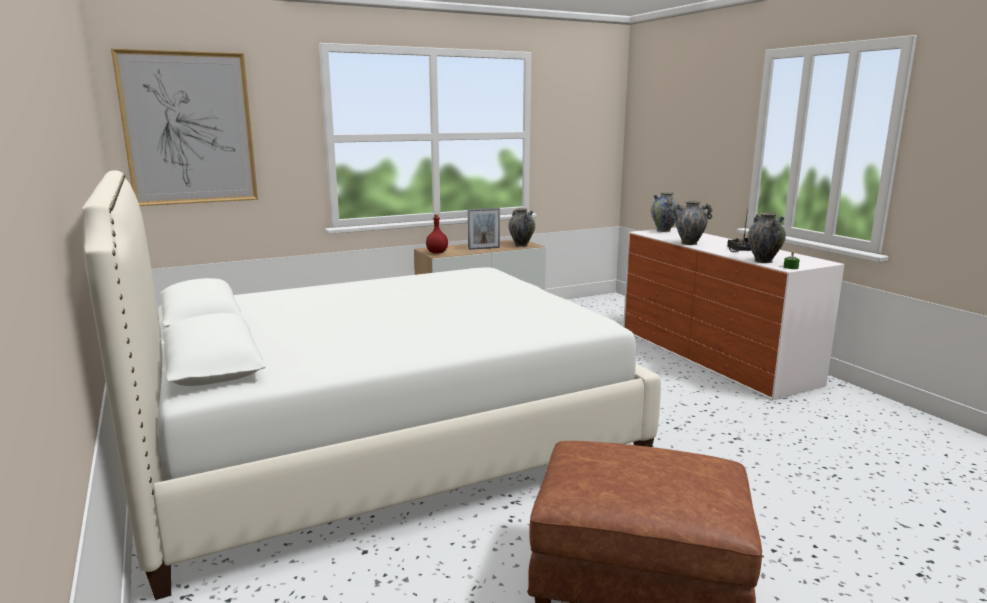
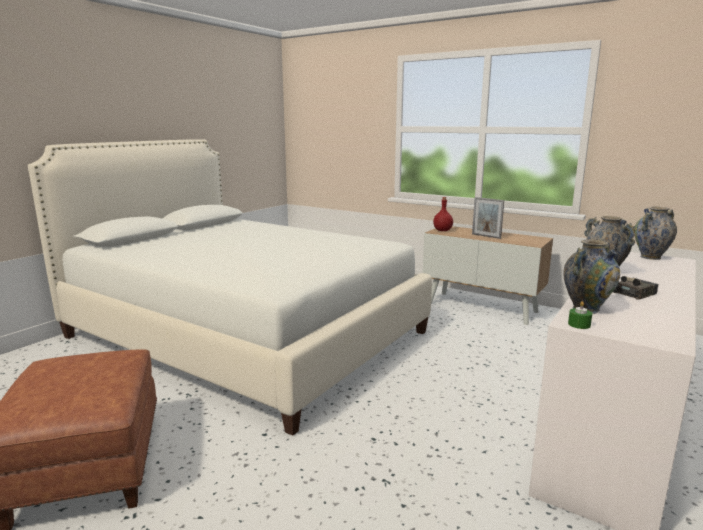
camera: 60 degrees right, 0 degrees up
picture [111,48,258,206] -> none
vase [509,208,535,247] -> none

